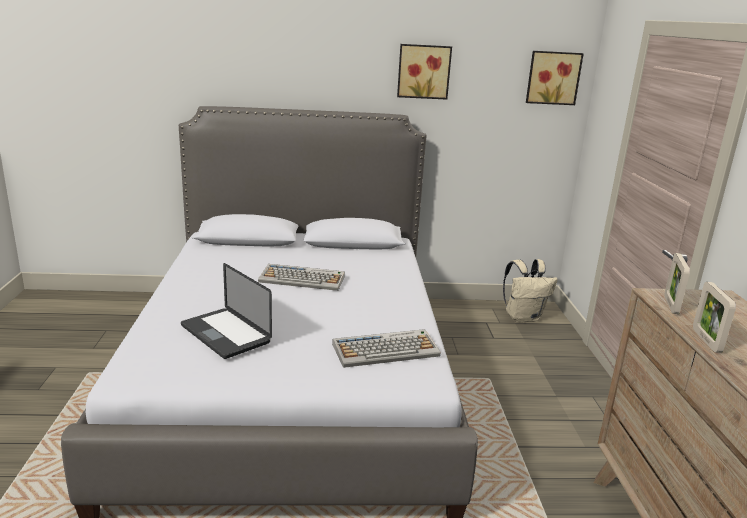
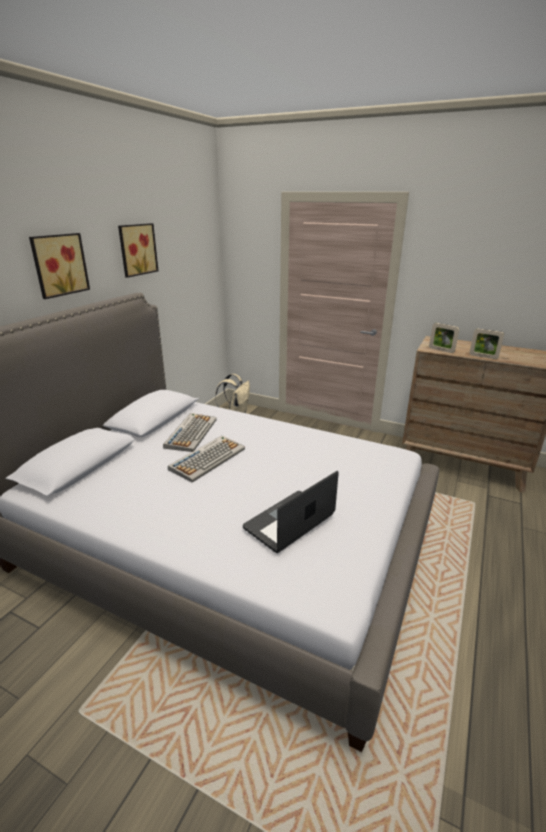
camera: 60 degrees left, 5 degrees up
laptop [181,263,272,359] -> laptop turned 150 degrees clockwise [243,471,339,553]
keyboard [332,329,441,368] -> keyboard moved to [163,413,217,452]
picture [526,51,584,105] -> picture moved to [29,233,90,299]

